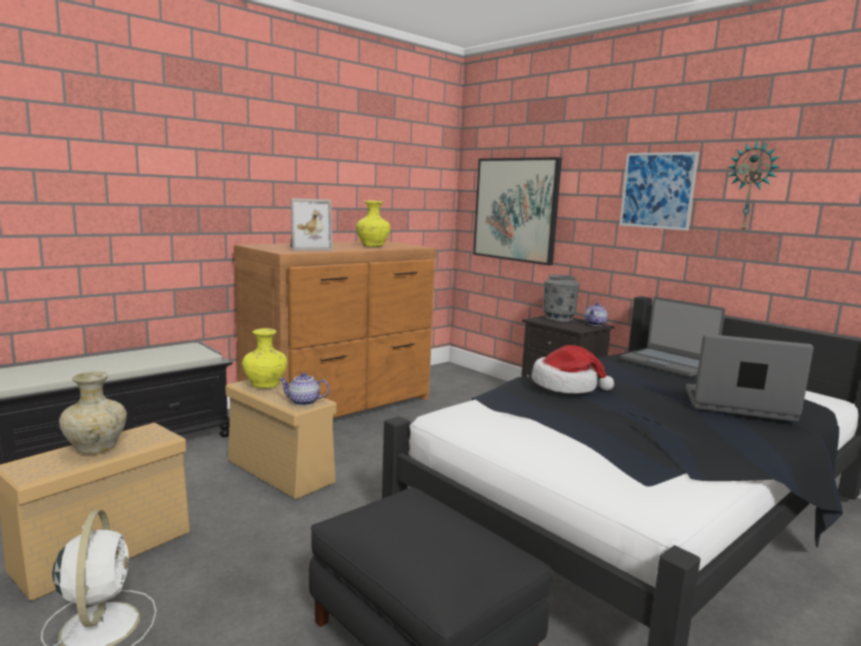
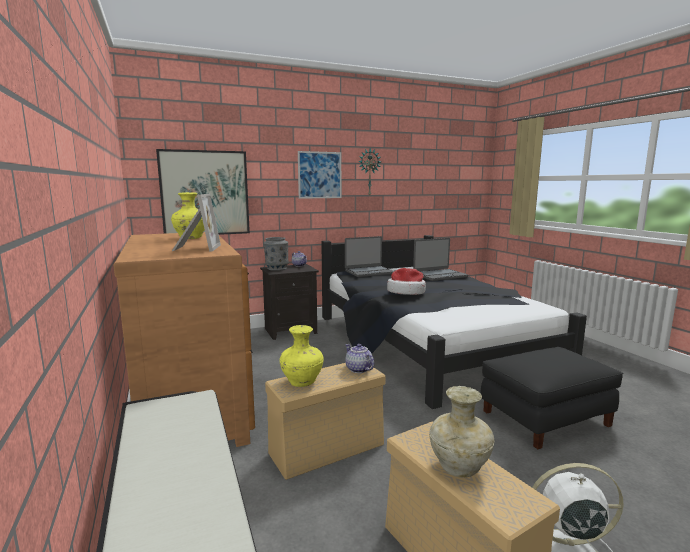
camera: 70 degrees left, 0 degrees up
teapot [279,372,330,406] -> teapot turned 120 degrees clockwise [345,344,374,373]
laptop [685,334,814,422] -> laptop turned 150 degrees counterclockwise [413,238,468,281]

